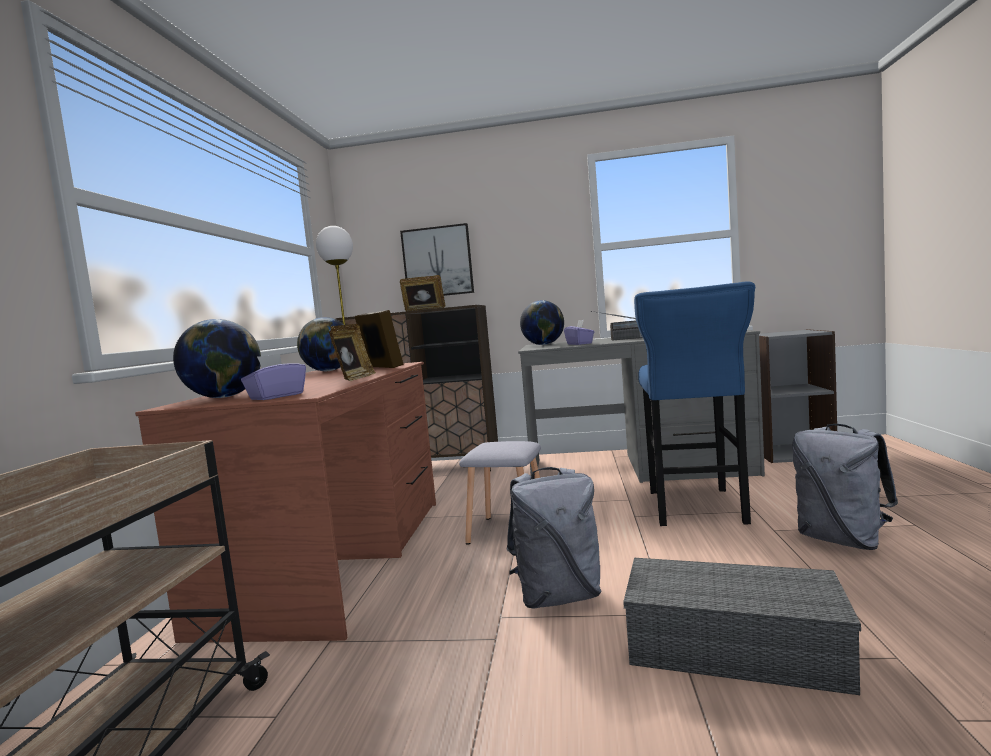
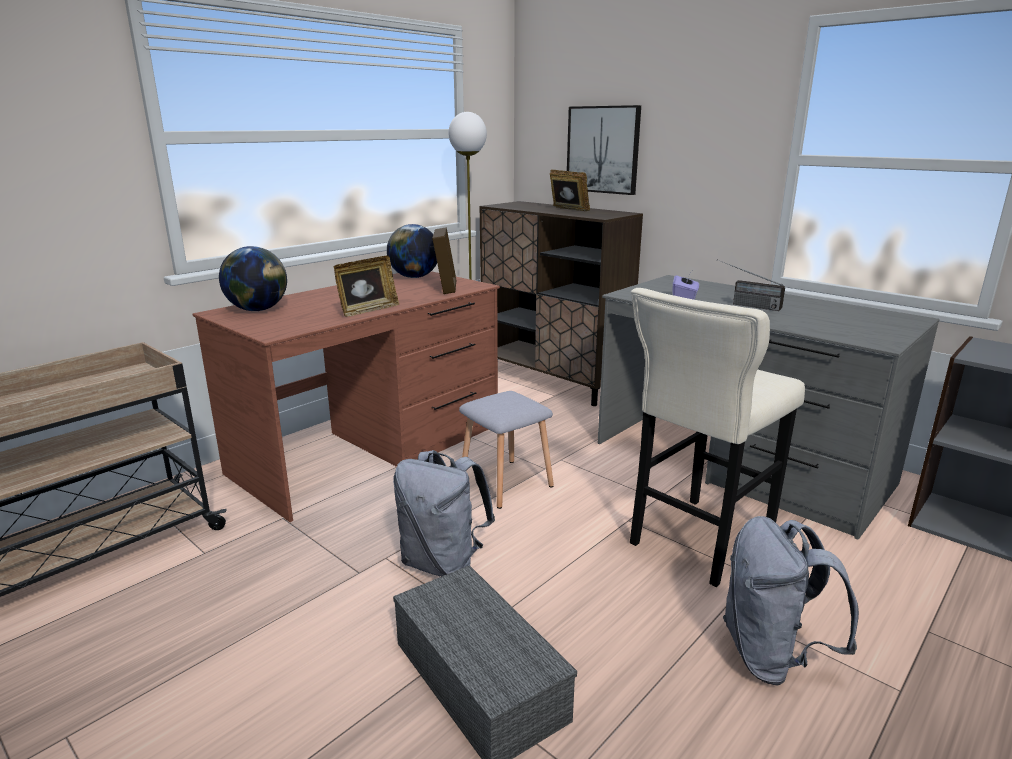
camera: 35 degrees right, 15 degrees up
purple tissue box [241,354,306,400] -> none
globe [520,300,564,345] -> none
blue stool [634,282,755,526] -> beige stool [630,288,805,587]

